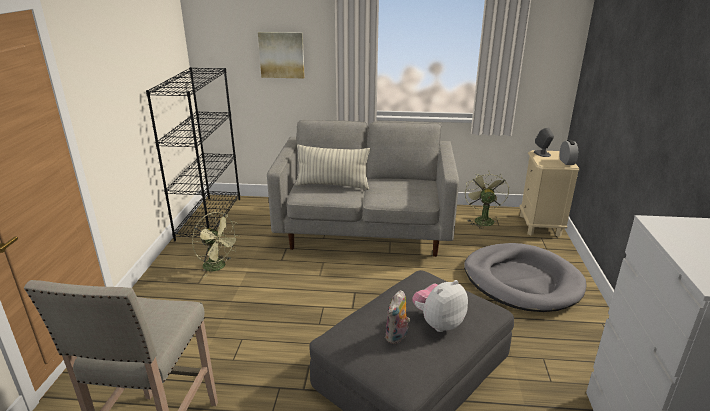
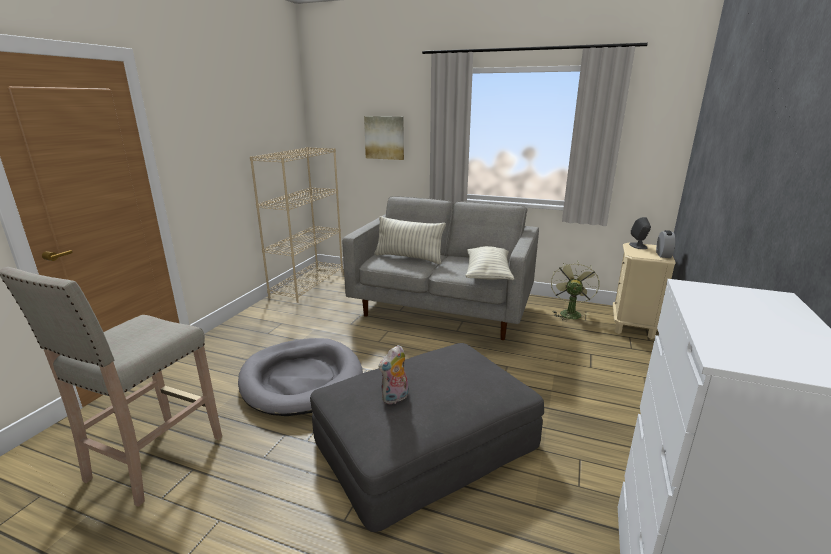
camera: 15 degrees right, 5 degrees down
black bookcase [146,67,240,242] -> beige bookcase [250,147,343,303]
green fan [192,212,240,277] -> none
plush toy [412,280,468,332] -> none
grey dog bed [464,243,586,312] -> grey dog bed moved to [238,338,363,416]
none -> pillow [465,246,514,280]

